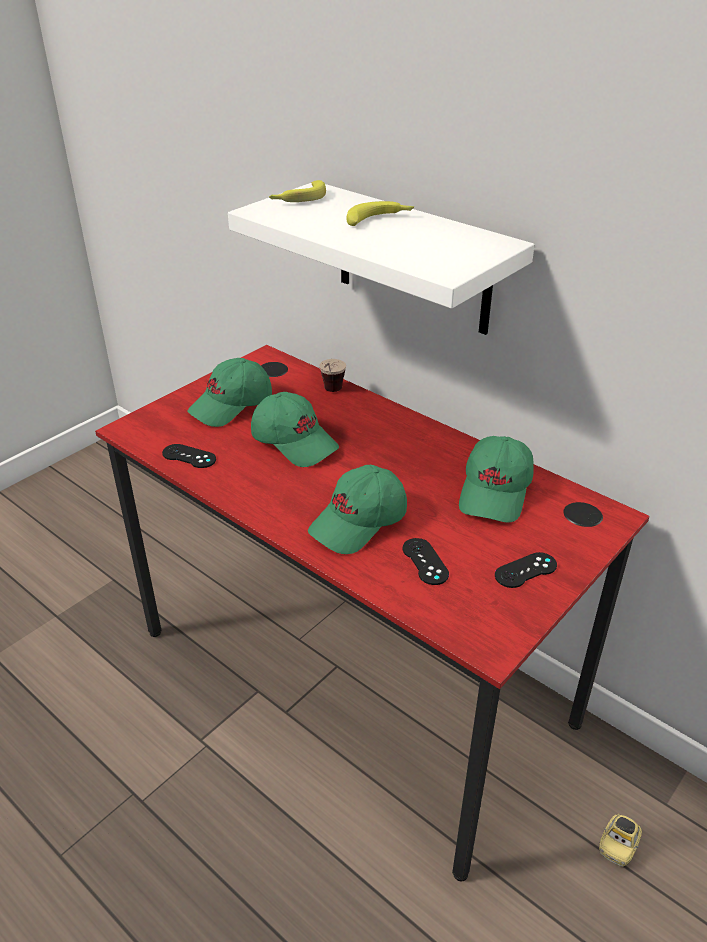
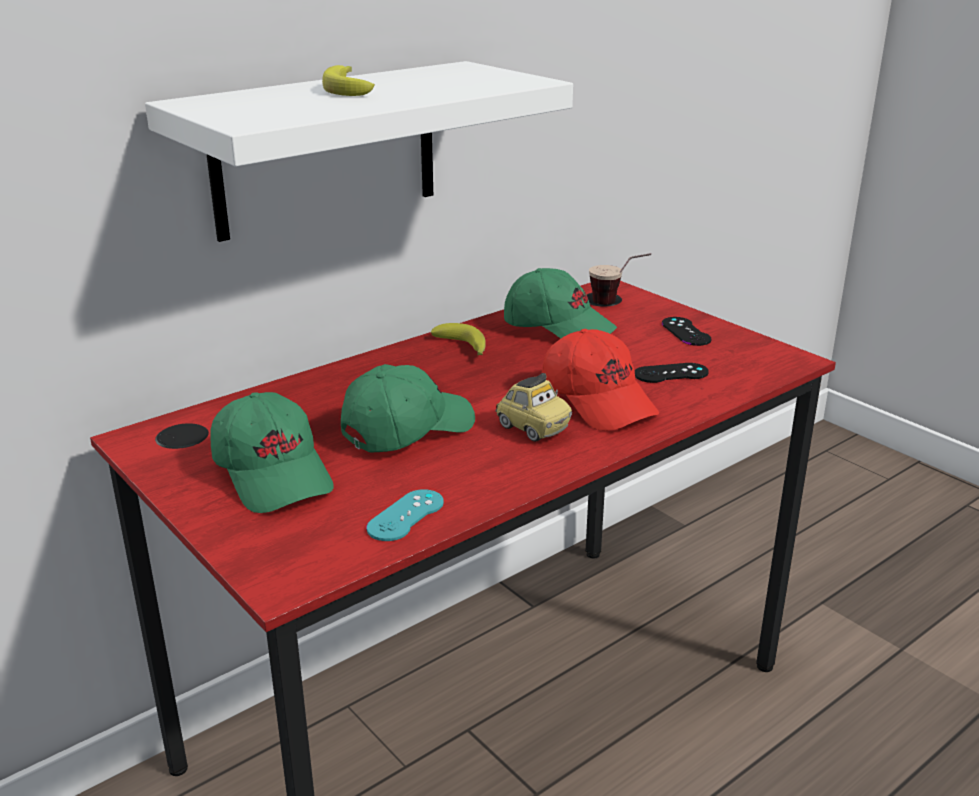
camera: 80 degrees left, 10 degrees down
black game controller [162,444,216,468] -> turquoise game controller [366,489,444,541]
banana [269,180,326,202] -> banana moved to [431,323,486,356]
green cap [308,465,407,554] -> red cap [542,329,659,431]
cup [319,359,346,392] -> cup moved to [589,253,651,305]
toy car [599,814,642,867] -> toy car moved to [495,373,572,442]

